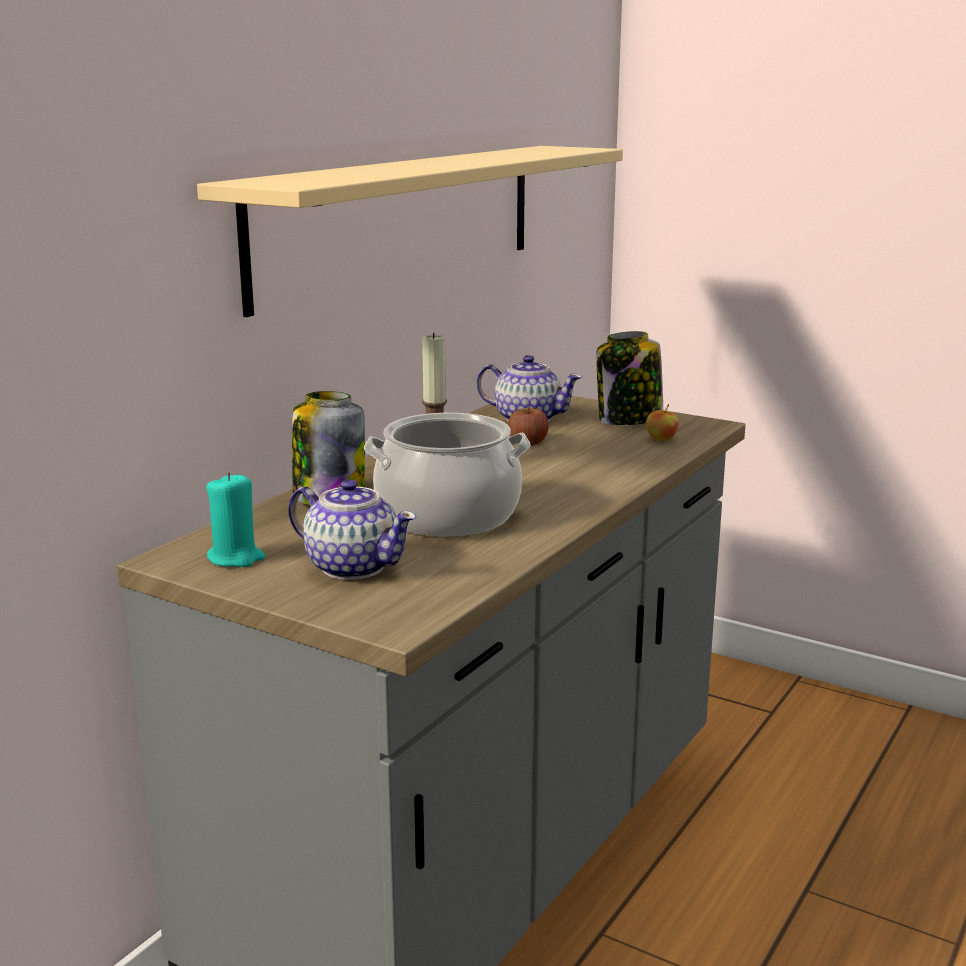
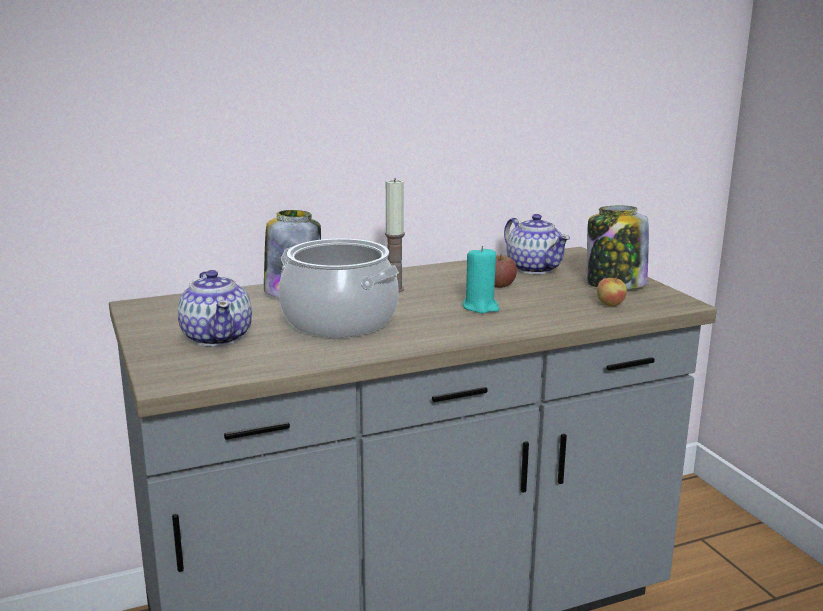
camera: 35 degrees right, 0 degrees up
beige shelf [197,146,623,317] -> none
turquoise candle [206,472,266,567] -> turquoise candle moved to [463,246,500,313]

